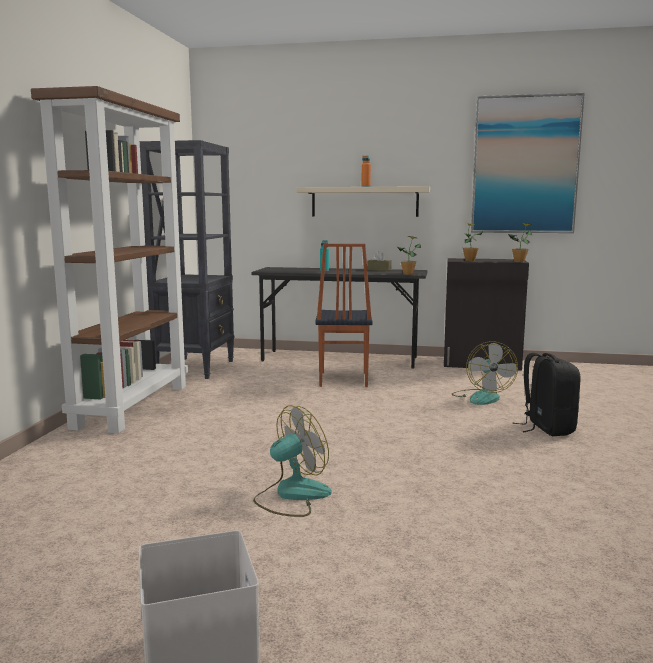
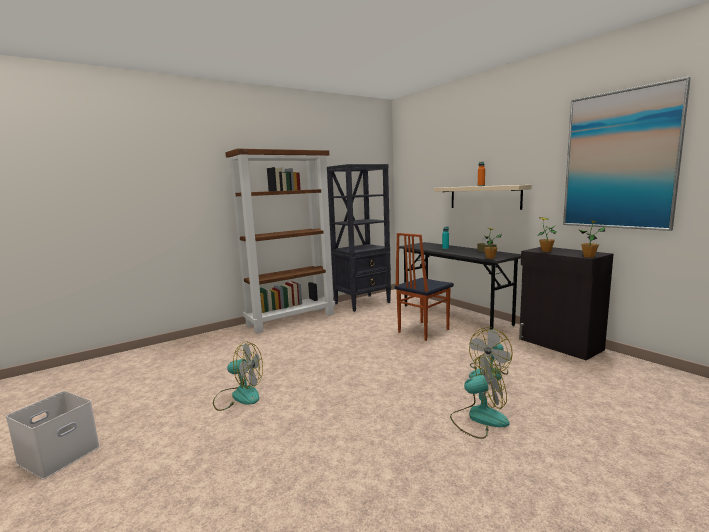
camera: 45 degrees right, 0 degrees up
black backpack [513,353,581,436] -> fan [450,355,510,439]

